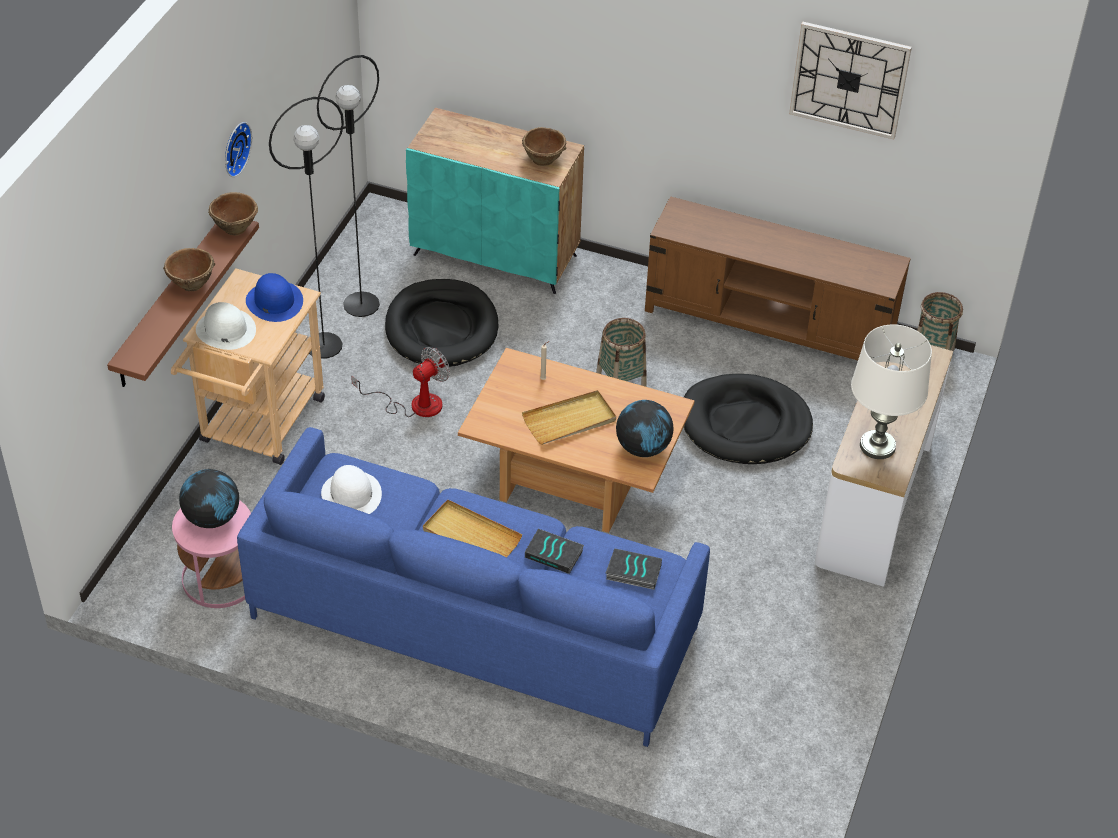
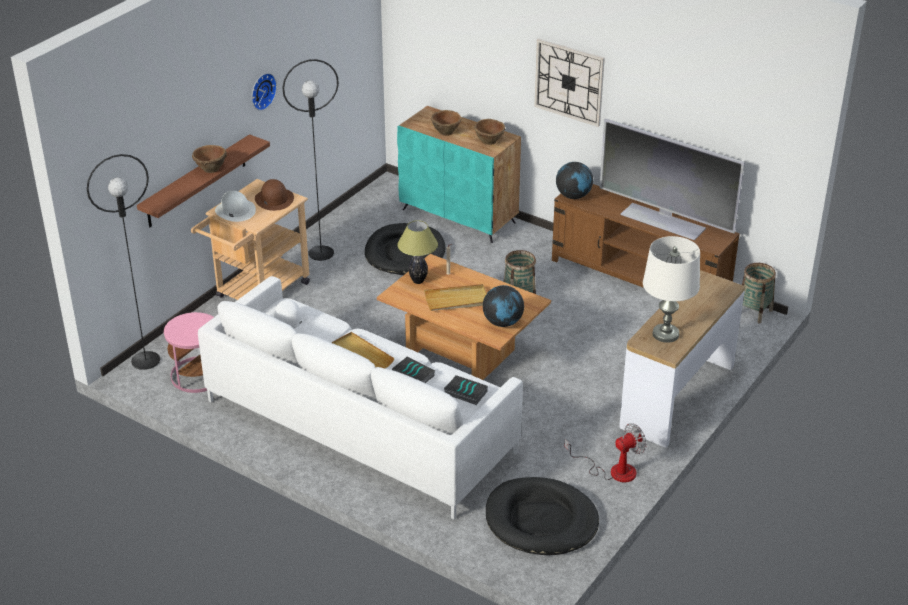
camera: 15 degrees right, 10 degrees down
globe [179,469,239,528] -> globe moved to [556,162,593,199]
brown bowl [208,192,258,236] -> brown bowl moved to [431,110,462,136]
blue sofa [237,427,710,747] -> white sofa [198,276,523,519]
blue hat [246,273,303,322] -> brown hat [255,179,294,211]
black floor lamp [317,55,380,317] -> black floor lamp moved to [87,154,160,370]
fan [351,347,450,417] -> fan moved to [564,423,647,482]
black dog bed [684,374,813,464] -> black dog bed moved to [486,477,599,555]
wall clock [789,22,912,140] -> wall clock moved to [534,39,605,127]
none -> table lamp [397,220,438,284]
none -> television [600,119,745,240]

